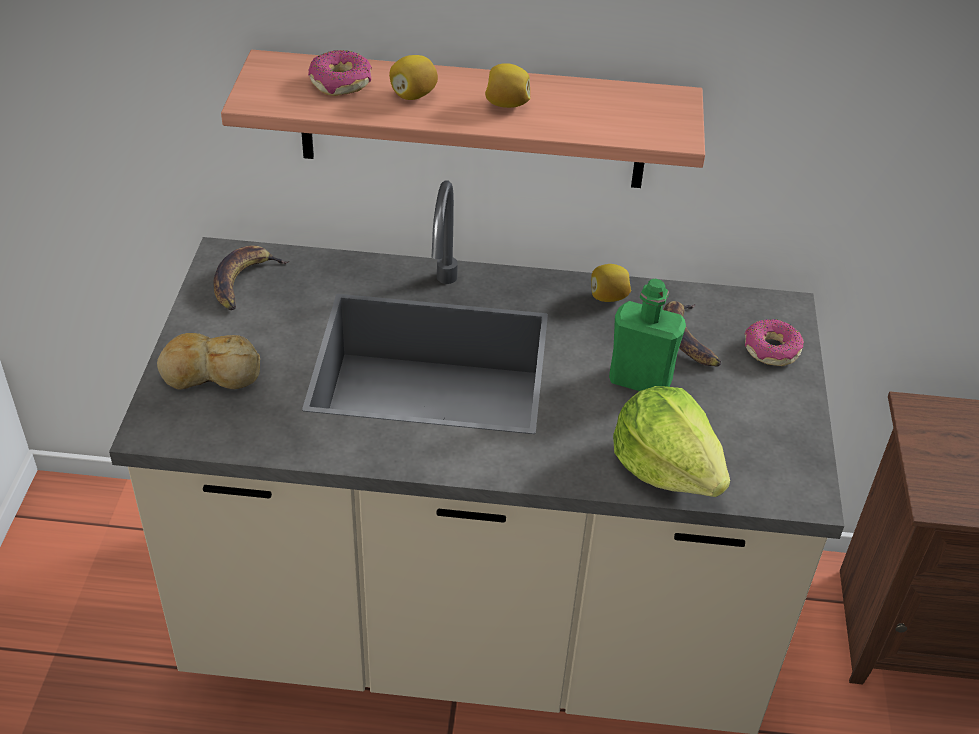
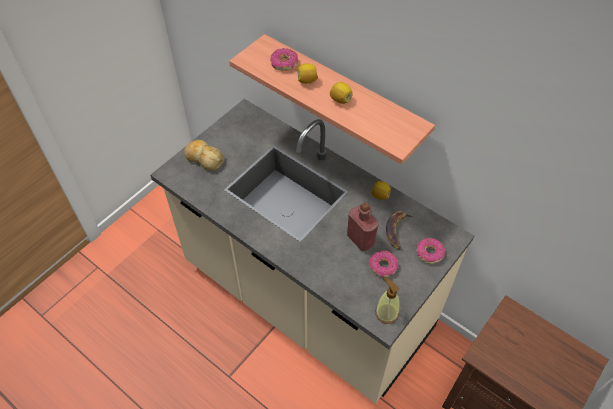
camera: 35 degrees right, 10 degrees up
banana [213,245,289,310] -> none
green bottle [609,279,686,391] -> red bottle [347,202,379,251]
lettuce [613,386,730,497] -> none
none -> donut [369,251,398,277]
none -> soap dispenser [375,277,400,324]

